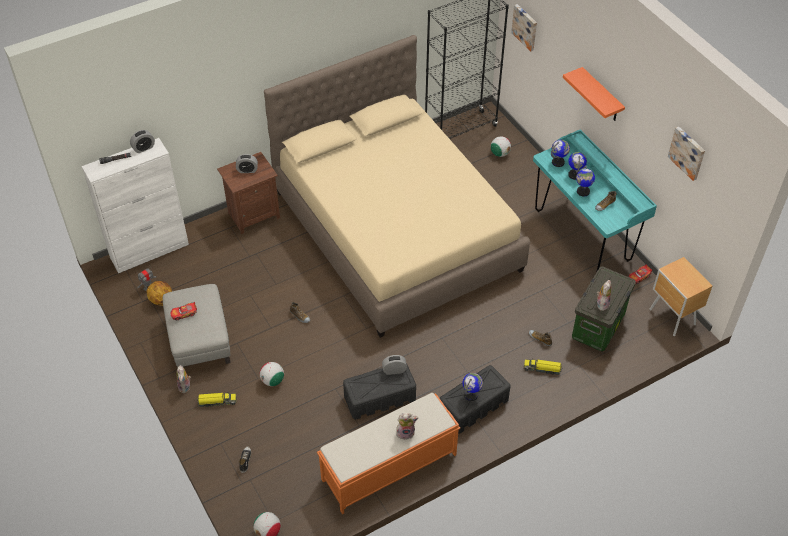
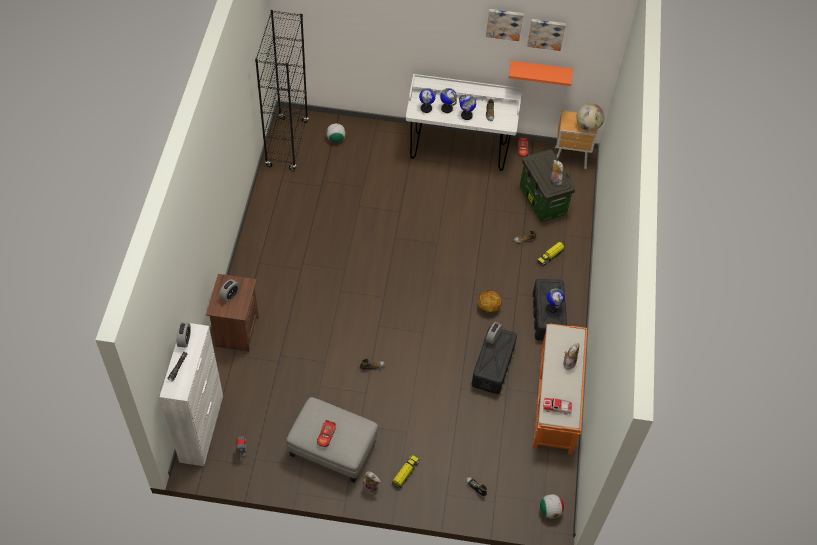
camera: 55 degrees left, 5 degrees up
basketball [147,281,172,306] -> basketball moved to [478,290,501,312]
football [260,362,284,386] -> none
beige bed [264,35,530,338] -> none
picture [511,4,537,52] -> picture moved to [486,9,524,41]
turquoise desk [533,129,657,271] -> white desk [406,74,522,171]
orange shelf [563,67,625,121] -> orange shelf moved to [509,61,573,86]
none -> toy car [543,398,572,415]
none -> globe [576,103,605,131]

